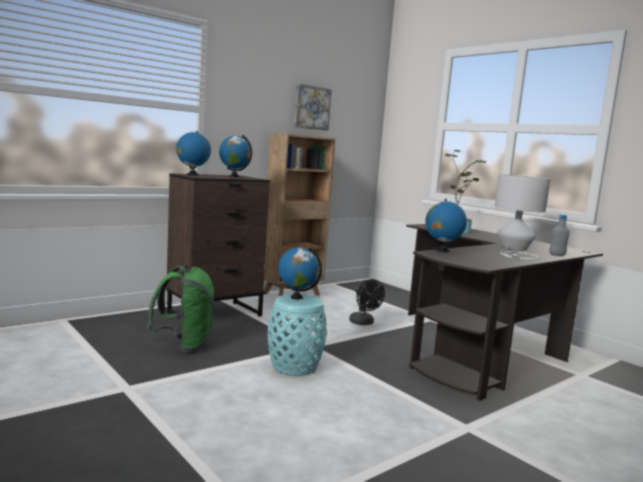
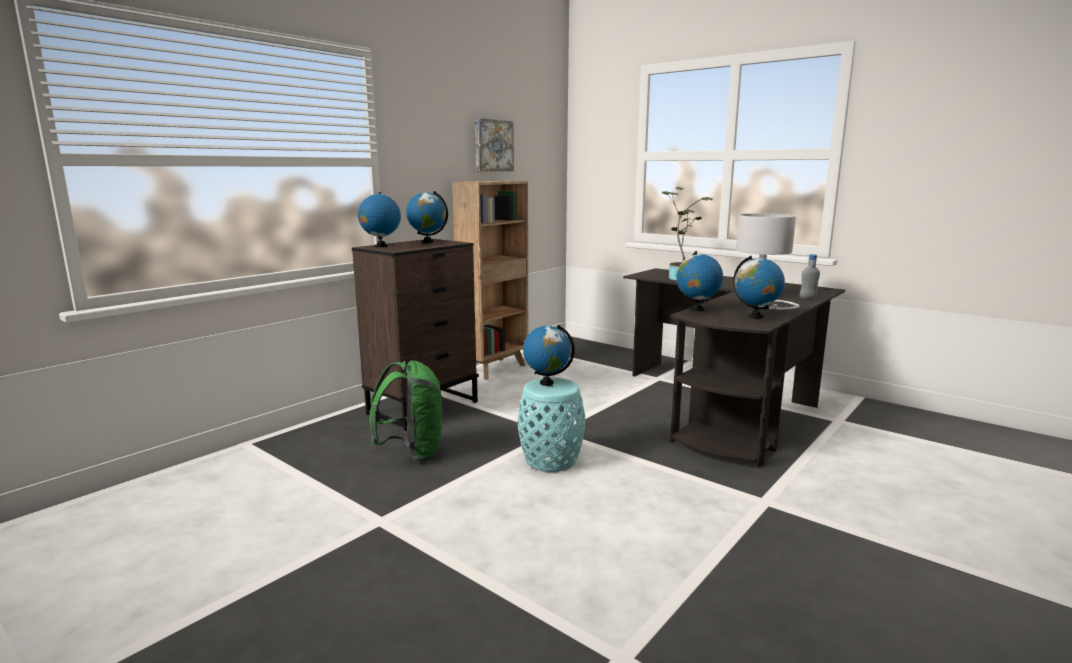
camera: 10 degrees left, 5 degrees up
black fan [349,279,385,325] -> none
none -> globe [733,256,785,318]

